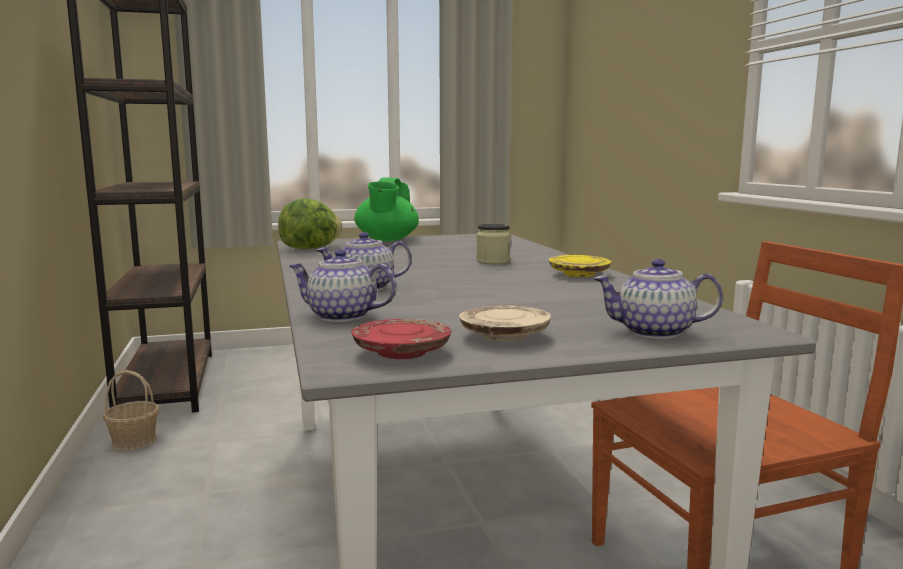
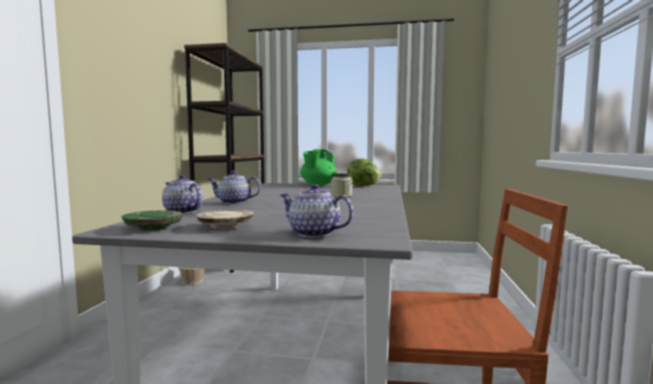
camera: 25 degrees right, 5 degrees down
lettuce [278,198,343,249] -> lettuce moved to [347,158,382,186]
red plate [351,319,451,359] -> green plate [121,210,183,230]
yellow plate [549,255,612,277] -> none

